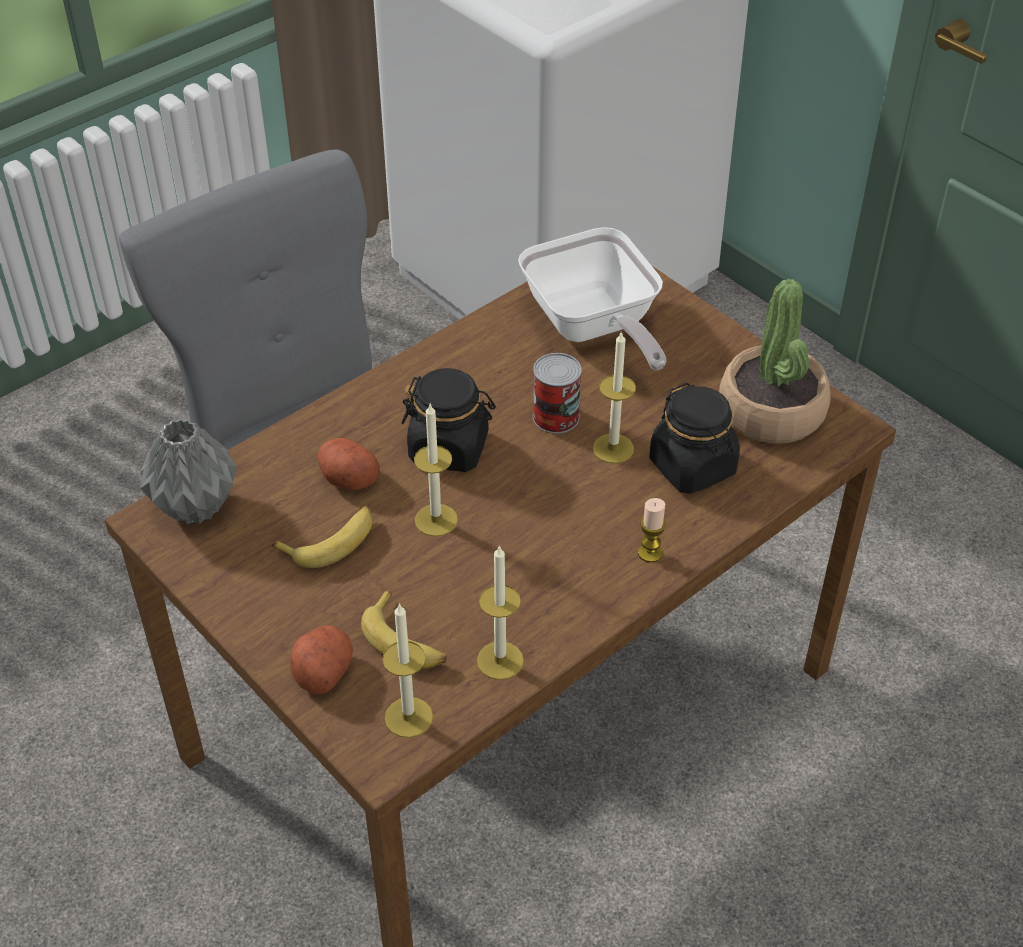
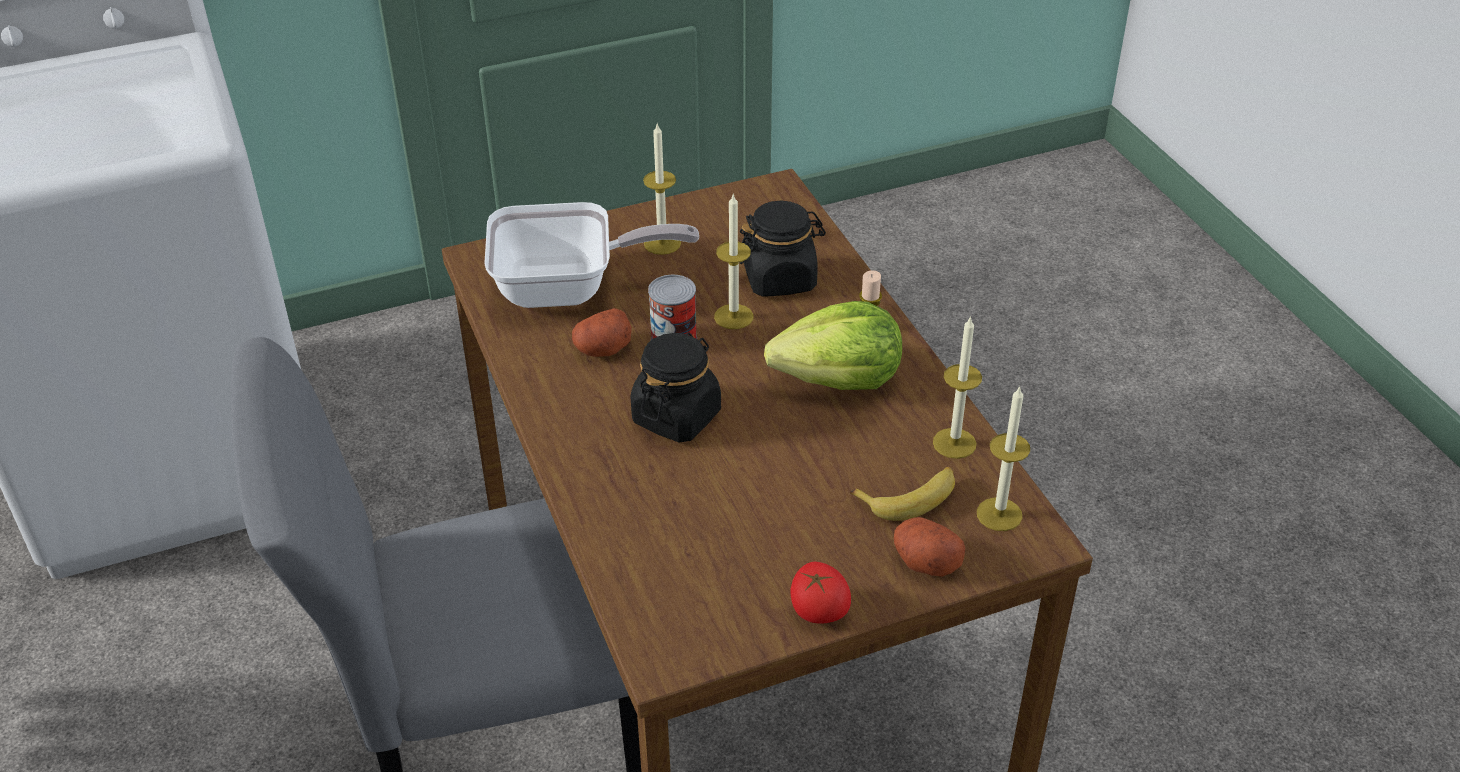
camera: 70 degrees left, 5 degrees down
grey vase [140,418,237,524] -> none
banana [271,506,372,568] -> none
potato [317,438,380,490] -> potato moved to [572,308,632,357]
candle [414,404,458,537] -> candle moved to [643,124,681,255]
potted plant [719,279,831,444] -> none
none -> lettuce [764,301,902,390]
none -> tomato [791,562,851,623]

